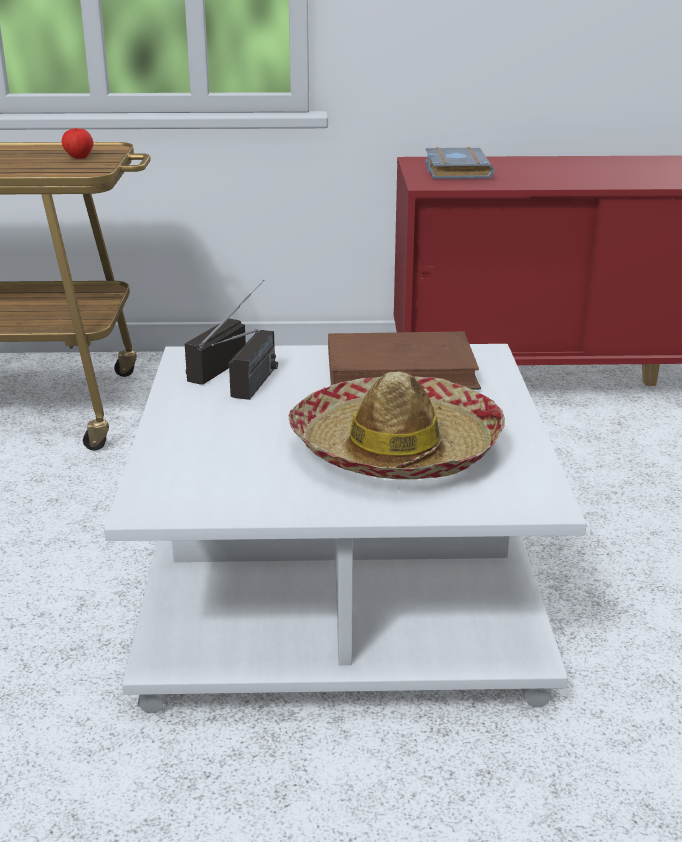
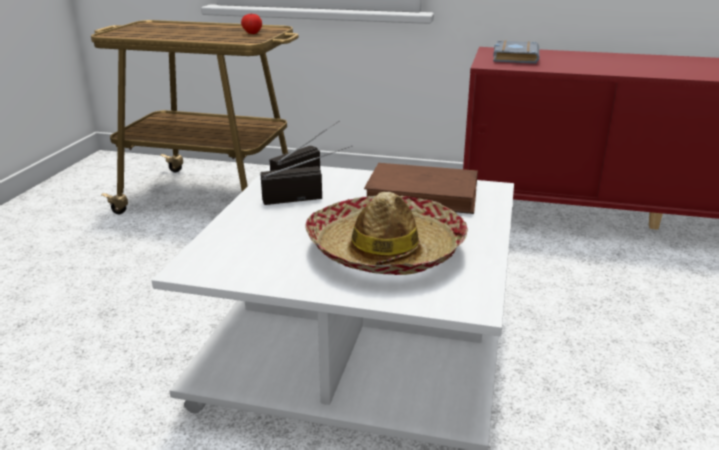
camera: 15 degrees right, 0 degrees up
radio [212,329,278,400] -> radio turned 135 degrees counterclockwise [260,146,353,205]

